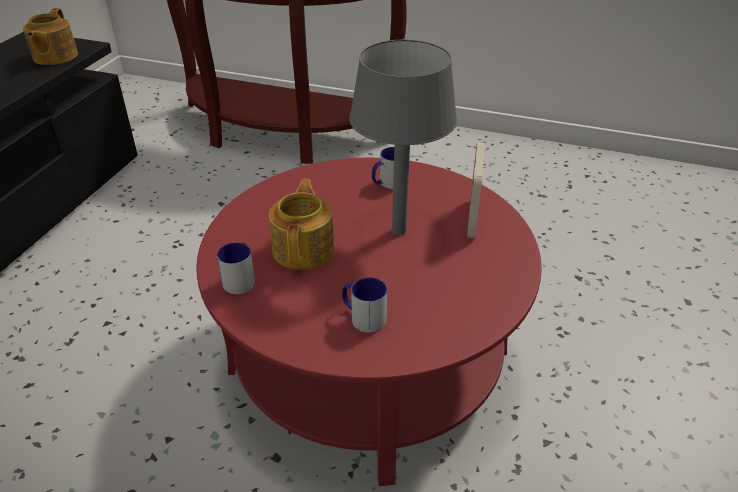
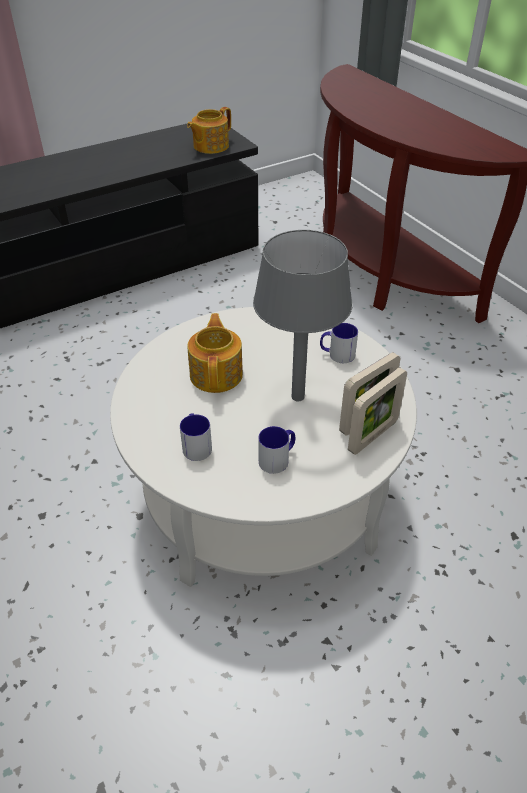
camera: 40 degrees right, 5 degrees up
red coffee table [196,158,542,486] -> white coffee table [110,307,417,587]
mug [217,242,255,294] -> mug moved to [258,426,295,474]
teapot [269,179,334,270] -> teapot turned 45 degrees counterclockwise [187,313,243,393]
none -> picture frame [348,367,407,455]

